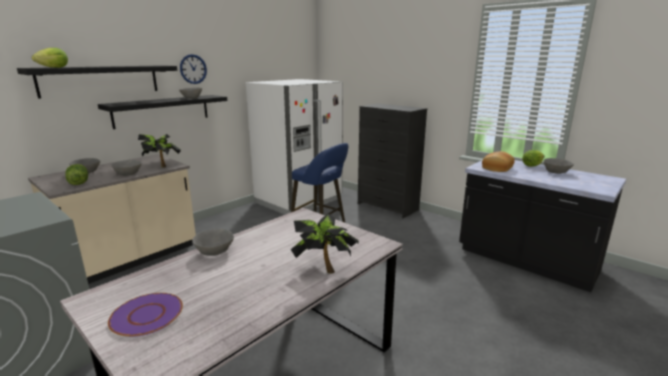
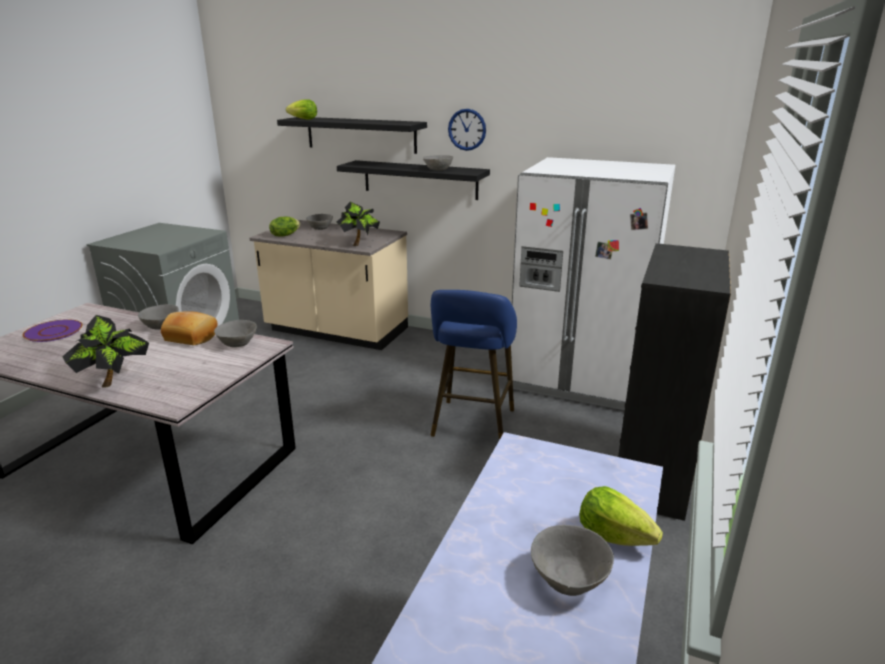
camera: 70 degrees right, 5 degrees up
grey bowl [111,160,142,176] -> grey bowl moved to [214,320,257,347]
bread [482,151,515,172] -> bread moved to [161,311,218,345]

